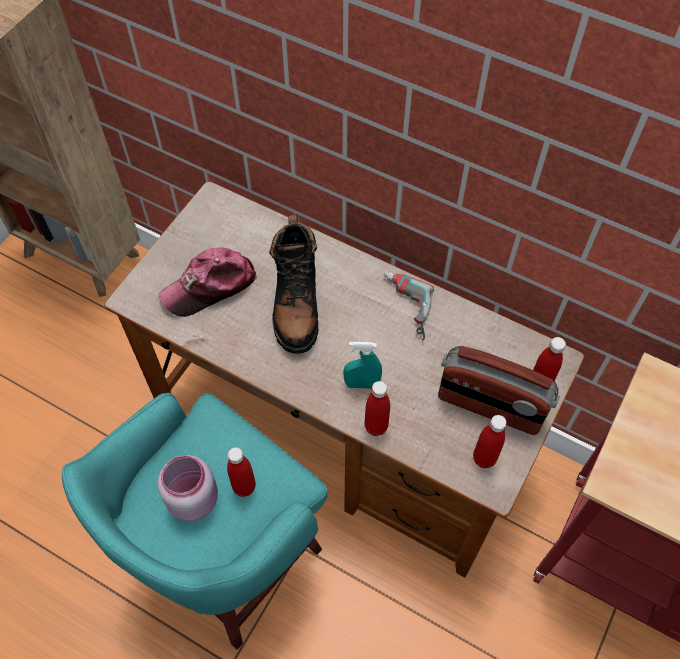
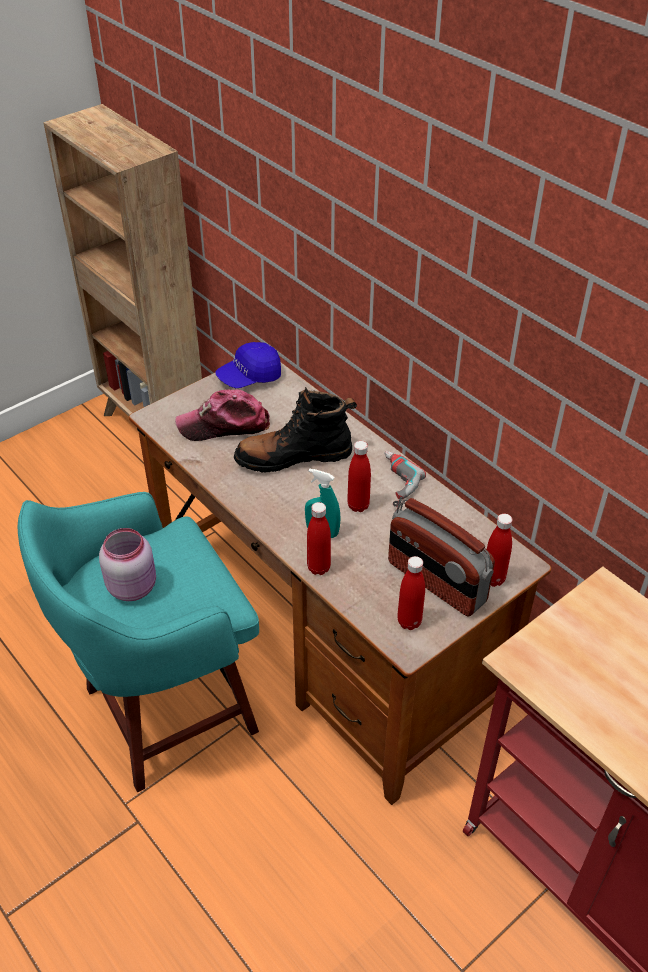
camera: 20 degrees right, 15 degrees down
red bottle [227,447,256,497] -> red bottle moved to [347,441,371,512]
black boot [269,214,318,354] -> black boot turned 60 degrees clockwise [234,387,357,473]
none -> blue cap [215,342,281,388]

